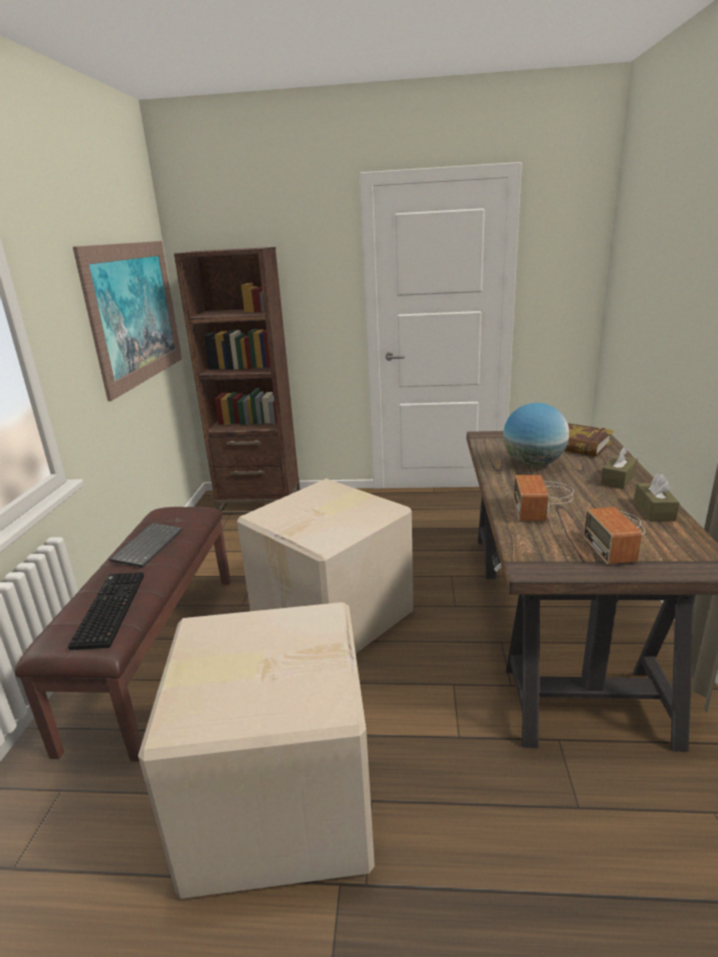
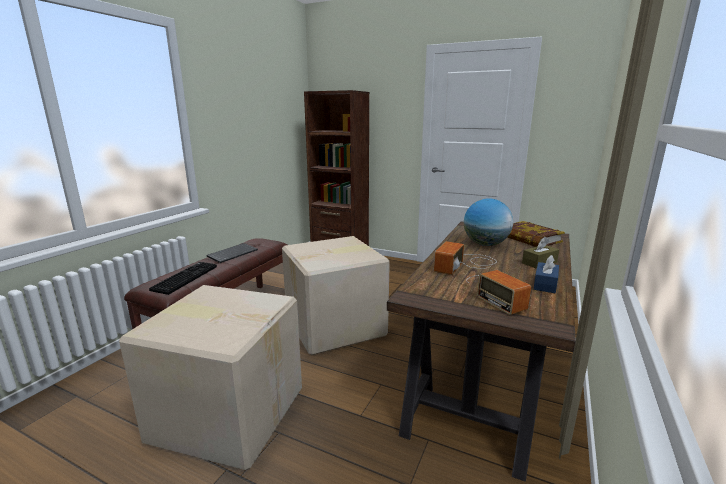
camera: 20 degrees right, 5 degrees down
picture [73,241,182,401] -> none
radio [583,507,645,564] -> radio turned 45 degrees counterclockwise [466,270,531,315]
brown tissue box [634,474,680,521] -> blue tissue box [533,255,559,293]

